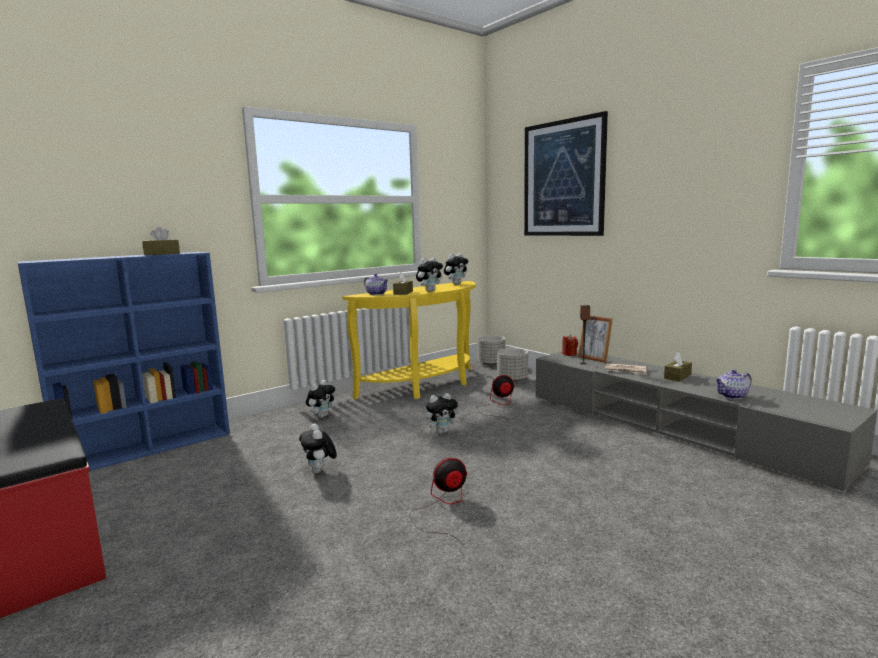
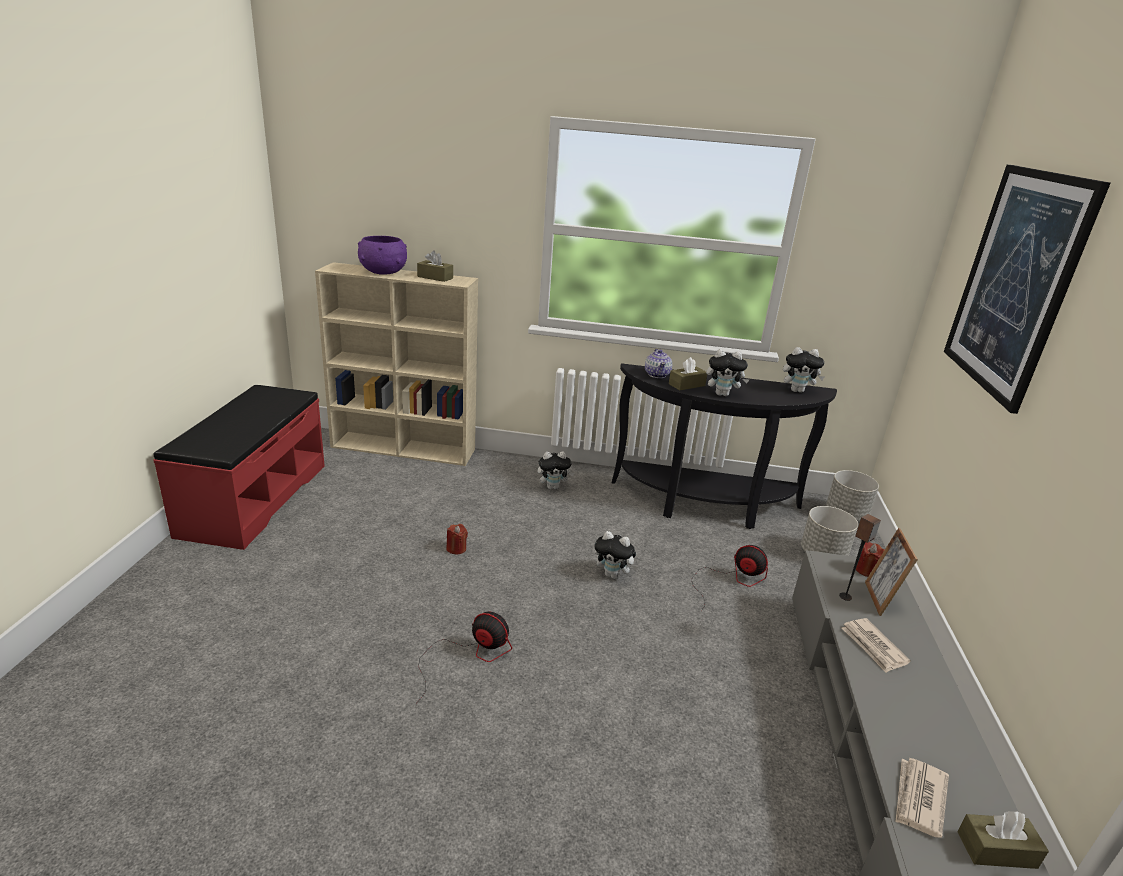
camera: 45 degrees right, 15 degrees up
blue bookcase [18,252,230,471] -> beige bookcase [315,262,478,466]
plush toy [299,424,337,473] -> red candle [446,524,468,555]
yellow console table [342,281,476,399] -> black console table [612,363,837,529]
brown tissue box [664,352,692,382] -> brown tissue box moved to [957,811,1049,869]
teapot [715,369,752,399] -> newspaper [895,758,949,838]
none -> purple bowl [358,236,407,274]

